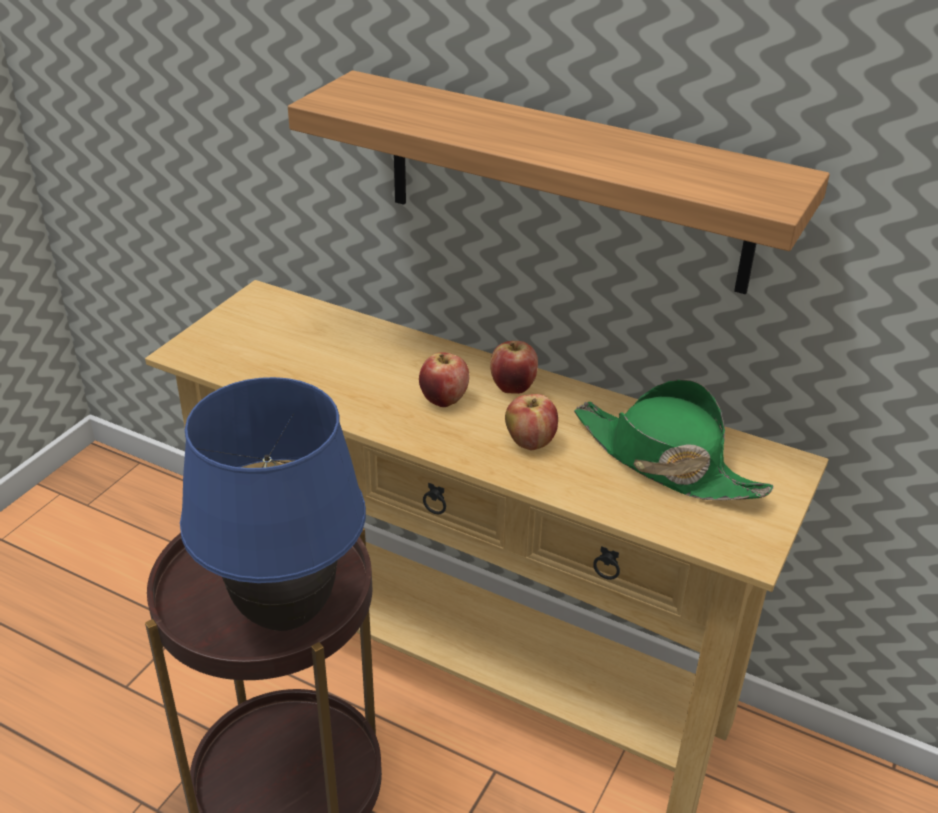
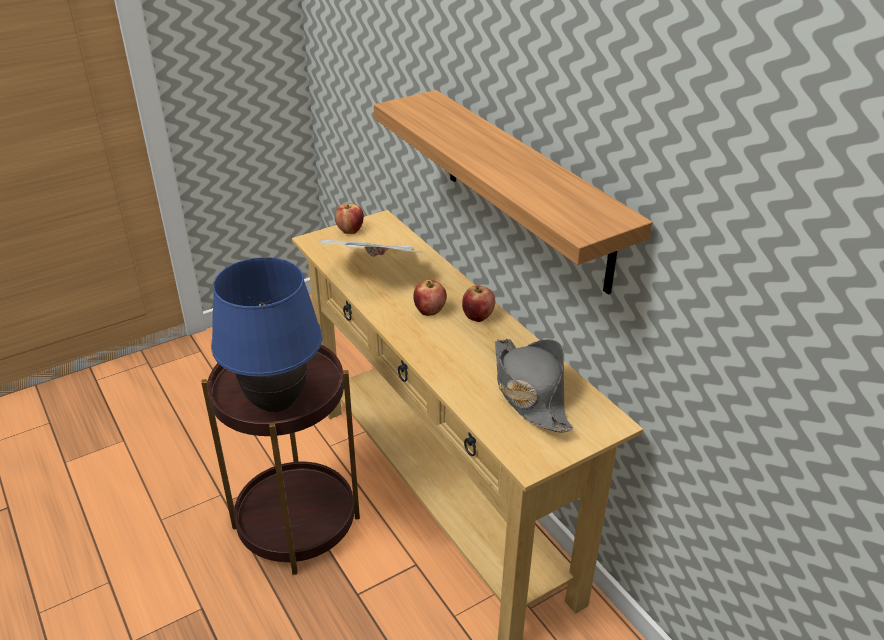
camera: 30 degrees right, 0 degrees up
apple [505,394,558,451] -> apple moved to [335,203,364,234]
green hat [574,379,774,500] -> grey hat [495,339,573,433]
none -> newspaper [319,239,424,257]

